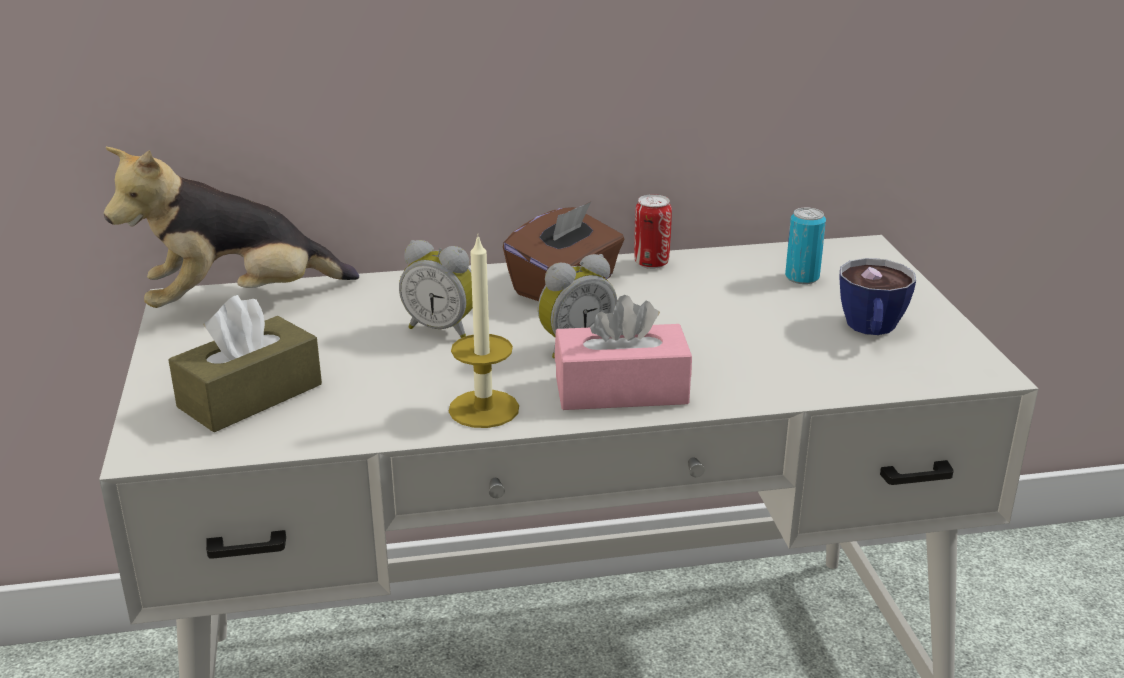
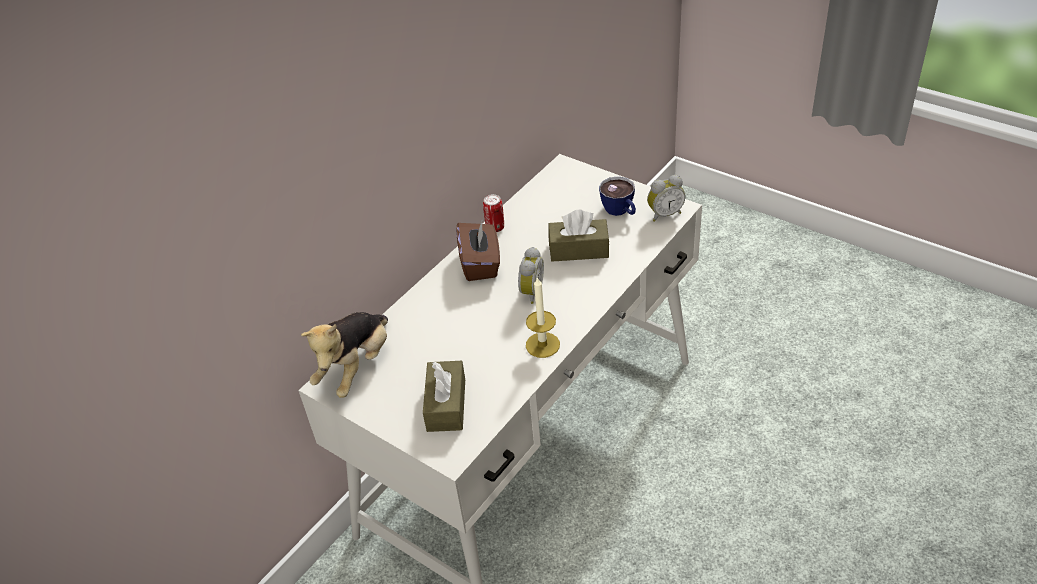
camera: 40 degrees left, 15 degrees up
alarm clock [399,240,473,338] -> alarm clock moved to [647,175,686,222]
pink tissue box [555,295,692,410] -> none
can [785,208,826,284] -> none
none -> brown tissue box [548,209,609,262]

